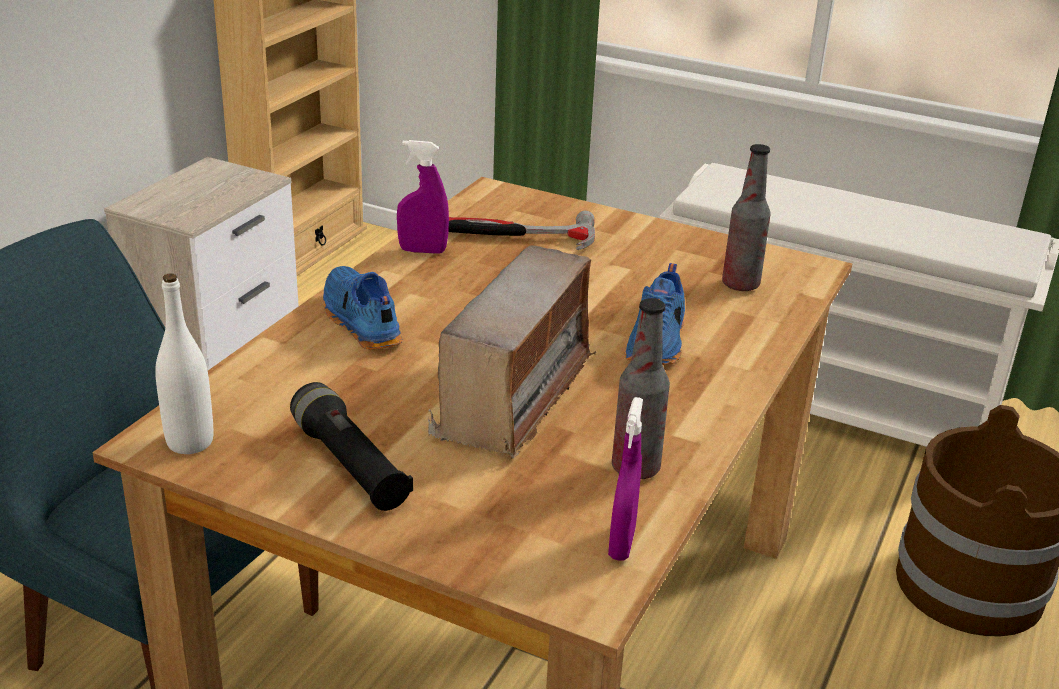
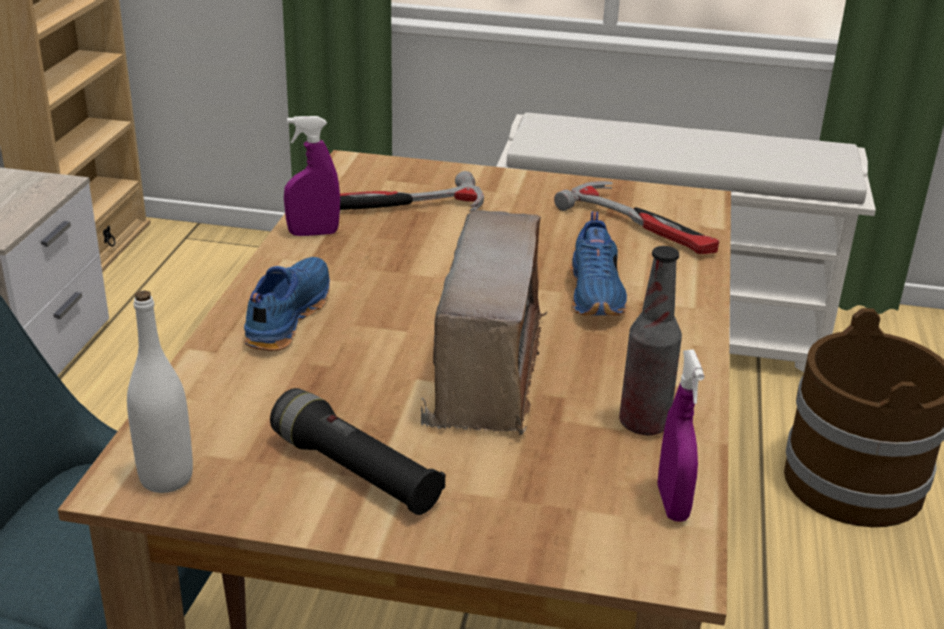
camera: 15 degrees left, 0 degrees up
blue shoe [323,266,403,349] -> blue shoe turned 60 degrees clockwise [244,257,330,351]
bottle [722,144,771,291] -> hammer [554,181,719,254]

